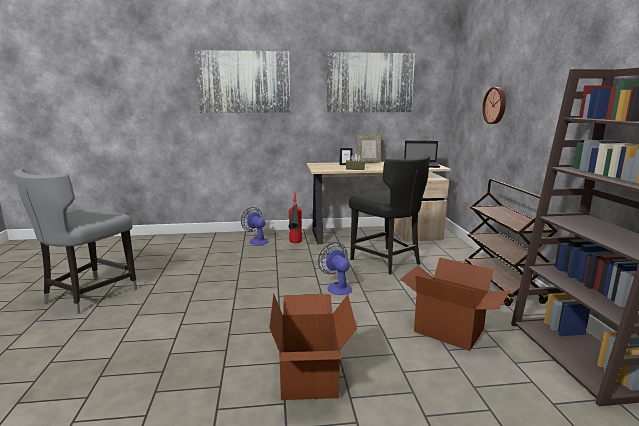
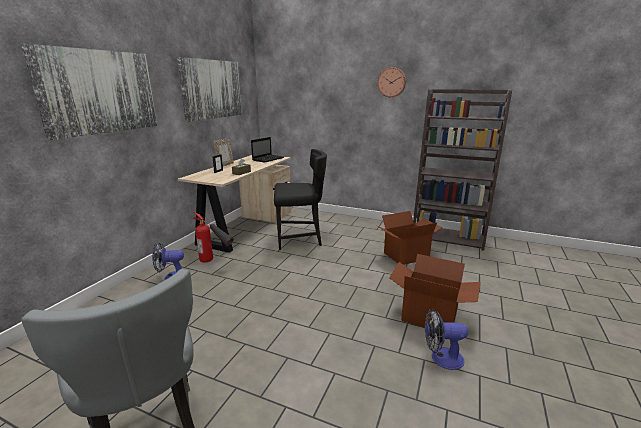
camera: 60 degrees left, 5 degrees up
fan [318,243,352,295] -> fan moved to [425,308,468,370]
brown cart [464,179,557,306] -> none
wall clock [482,87,506,124] -> wall clock moved to [377,67,406,97]

